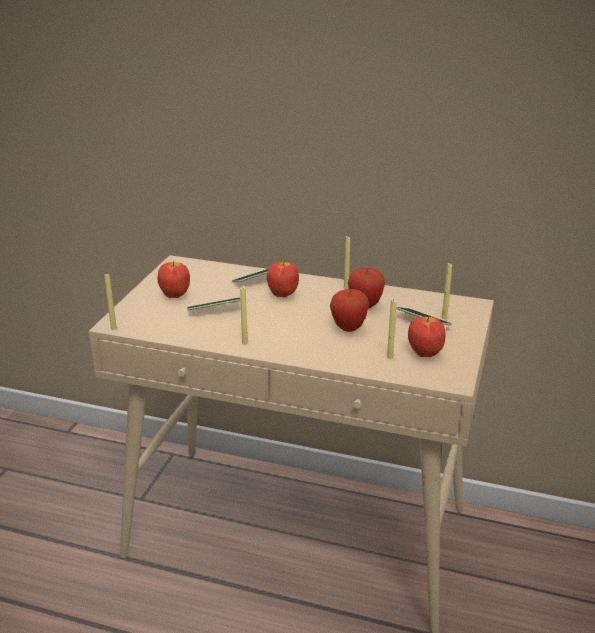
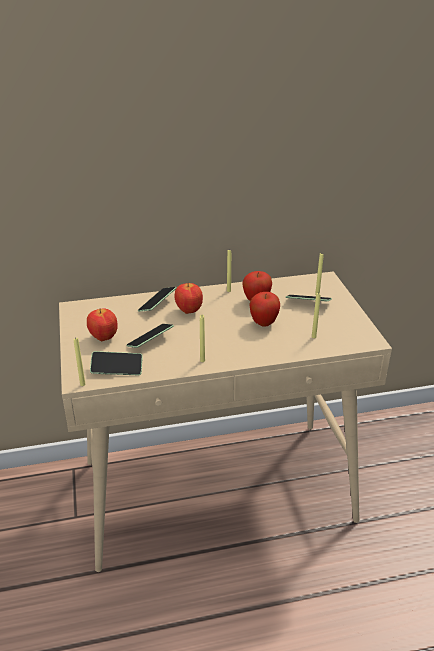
camera: 30 degrees left, 5 degrees up
apple [408,315,446,357] -> none
none -> phone [90,351,143,375]

